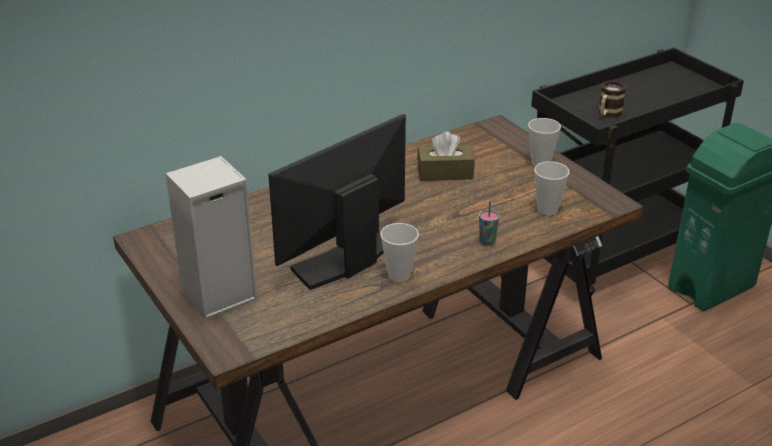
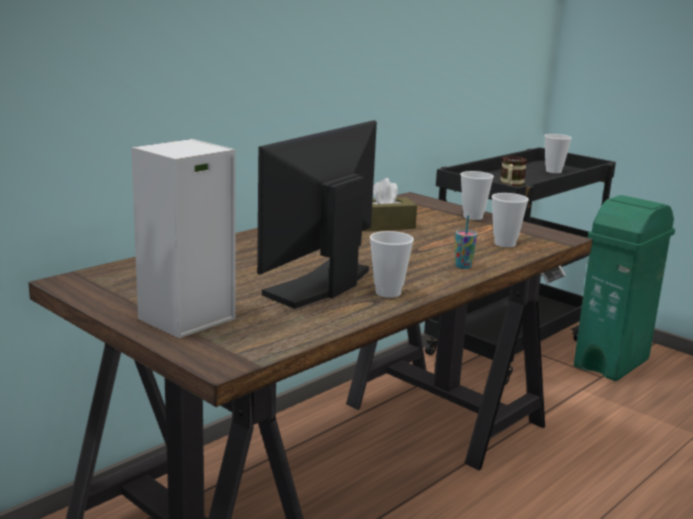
camera: 15 degrees left, 15 degrees down
none -> cup [545,134,572,173]

